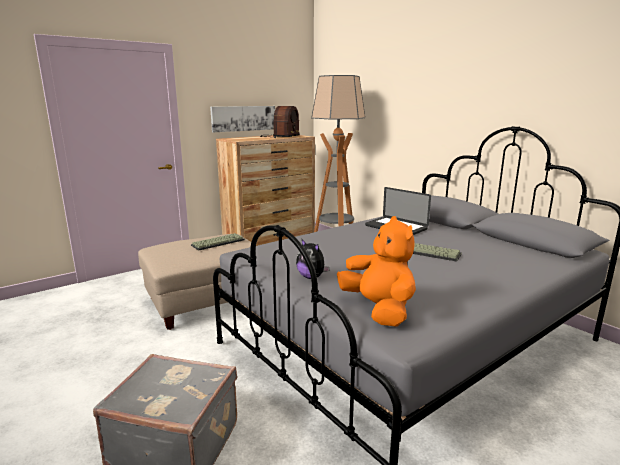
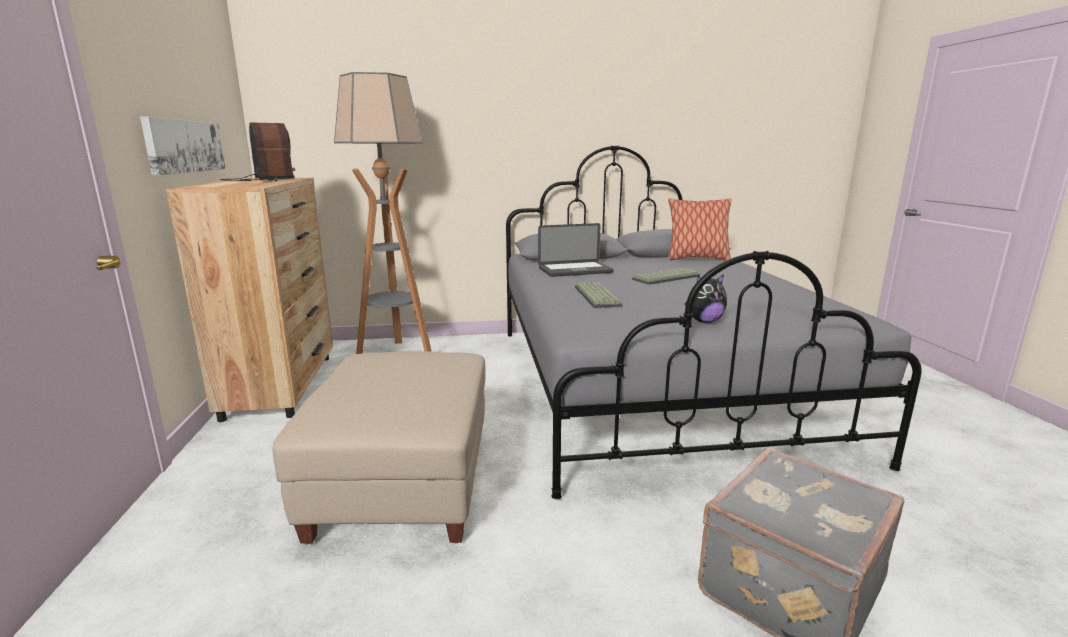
camera: 60 degrees left, 0 degrees up
keyboard [191,233,245,250] -> keyboard moved to [575,282,623,308]
orange plush toy [337,216,416,327] -> none
none -> pillow [668,198,732,260]

